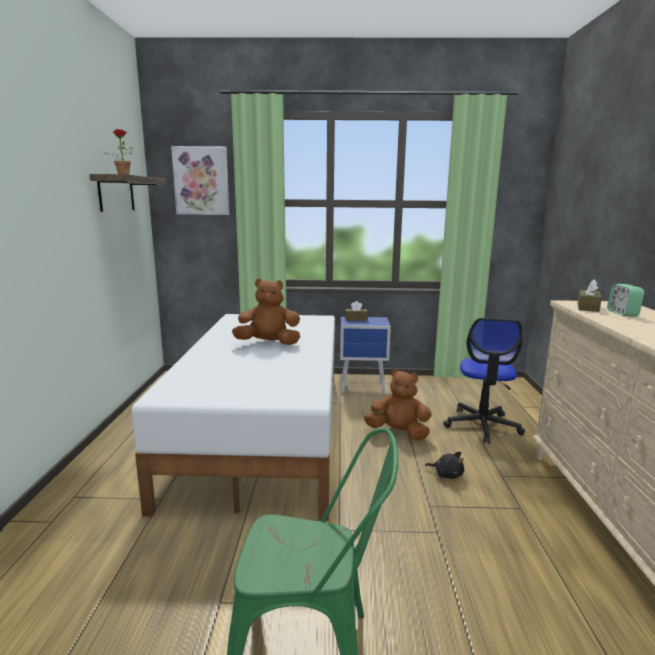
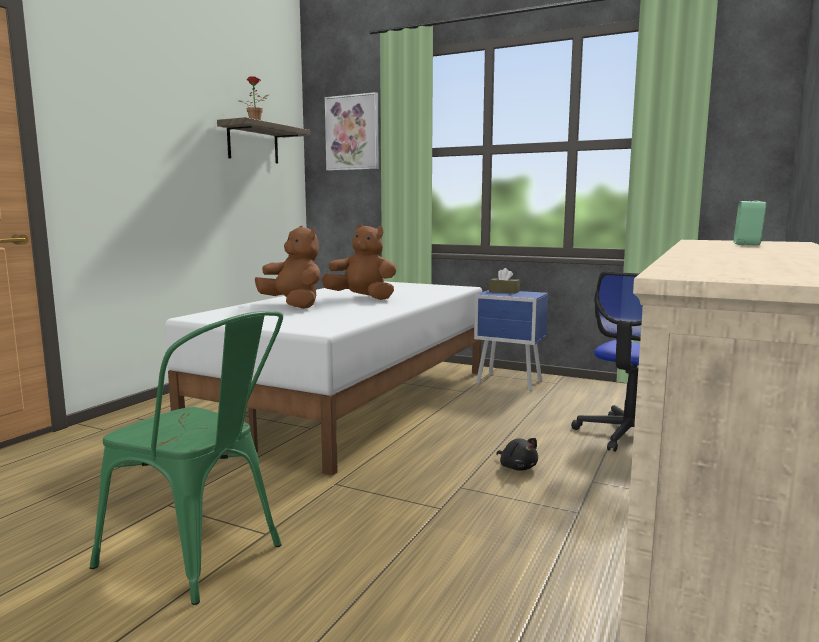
camera: 25 degrees right, 5 degrees down
brown plush toy [364,369,432,440] -> brown plush toy moved to [255,226,321,309]
brown tissue box [577,280,602,312] -> none

